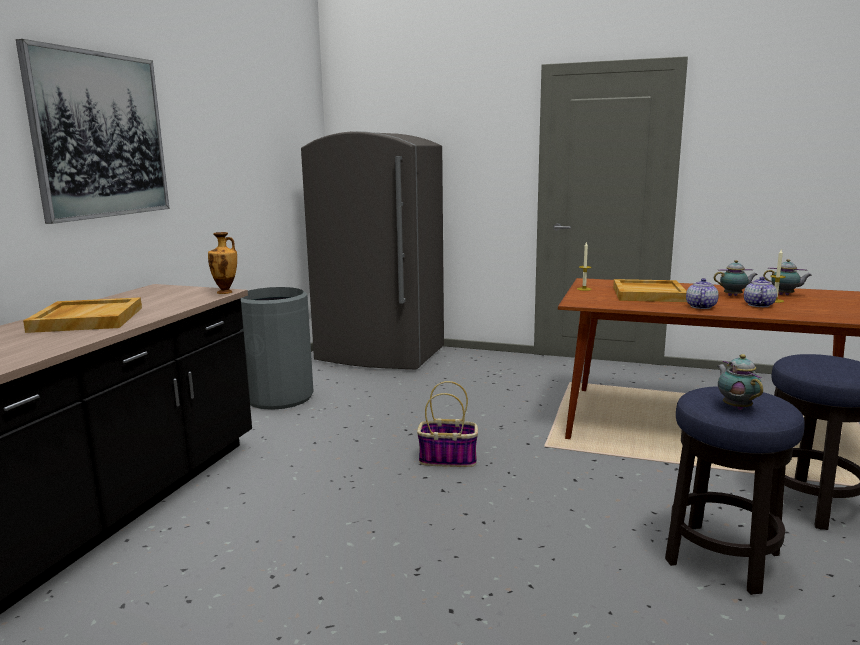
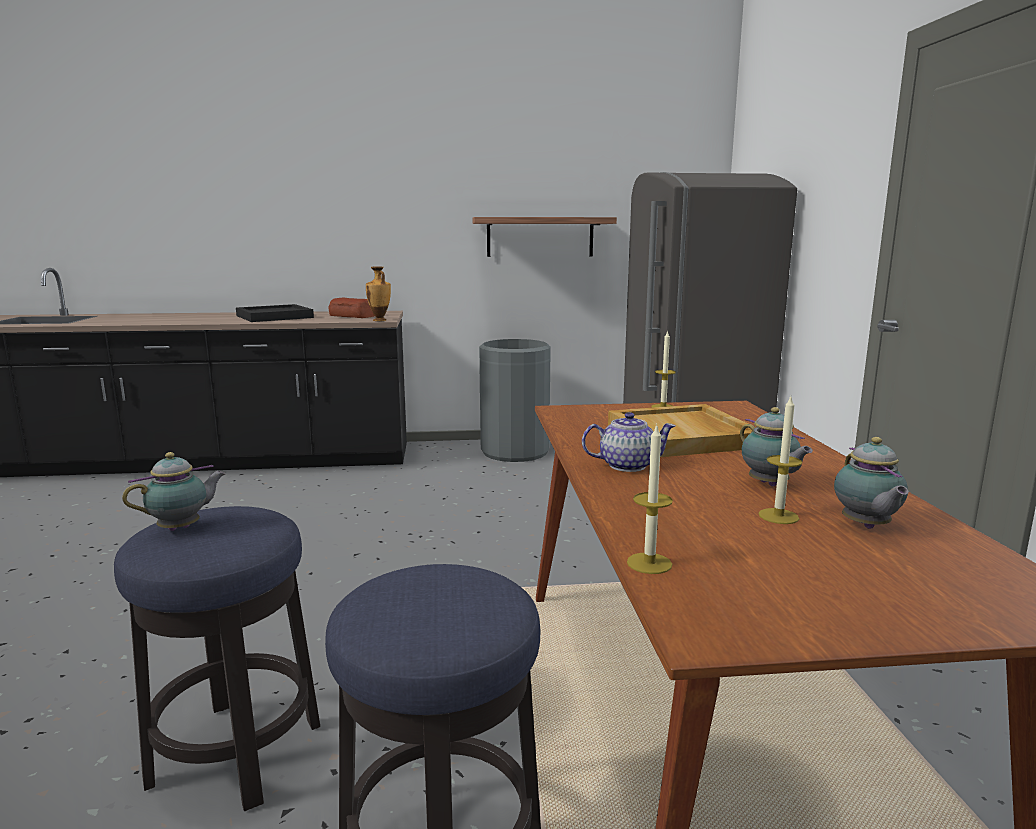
camera: 65 degrees right, 0 degrees up
picture [16,39,170,224] -> none
beige tray [23,297,142,333] -> black tray [236,304,314,322]
basket [417,381,478,467] -> none
teapot [744,277,777,307] -> none
none -> bread [328,298,375,318]
none -> shelf [472,217,617,257]
none -> candle [627,423,673,574]

